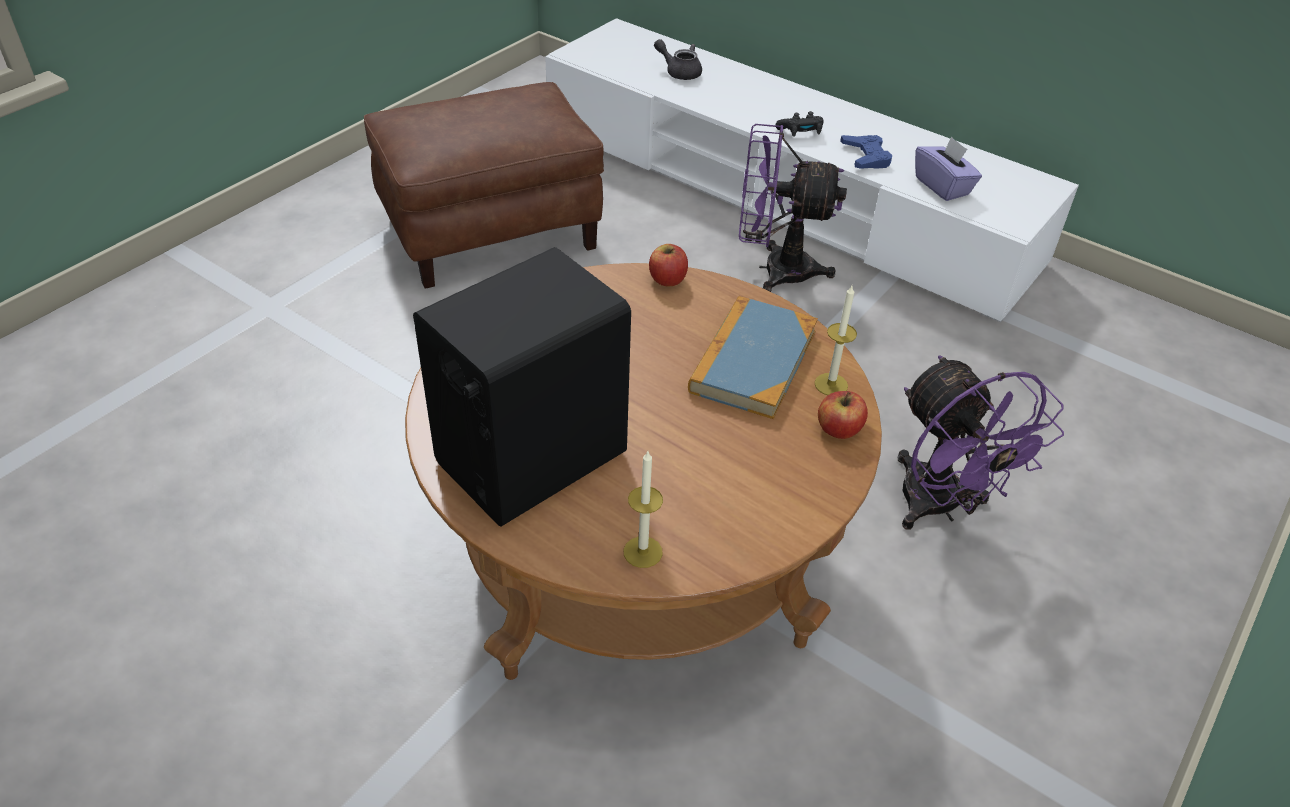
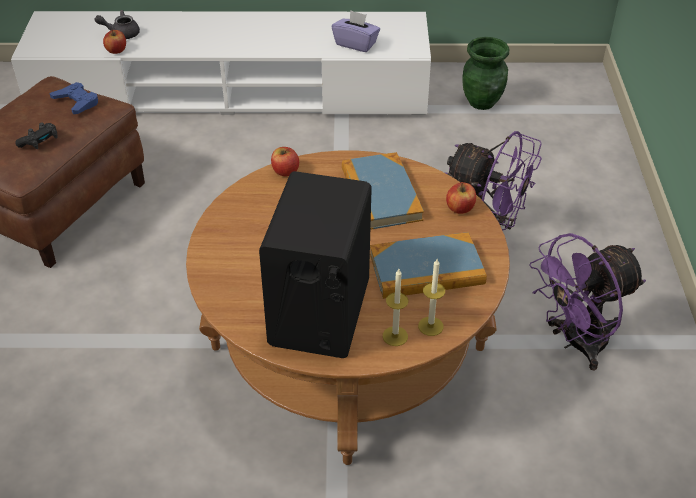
camera: 35 degrees left, 0 degrees up
purple fan [739,124,847,292] -> purple fan moved to [529,233,646,371]
black game controller [776,111,824,137] -> black game controller moved to [15,123,57,149]
candle [814,286,857,395] -> candle moved to [383,269,408,346]
blue game controller [840,135,893,169] -> blue game controller moved to [49,82,98,114]
none -> apple [103,30,126,54]
none -> book [370,232,487,299]
none -> green vase [462,37,509,110]

